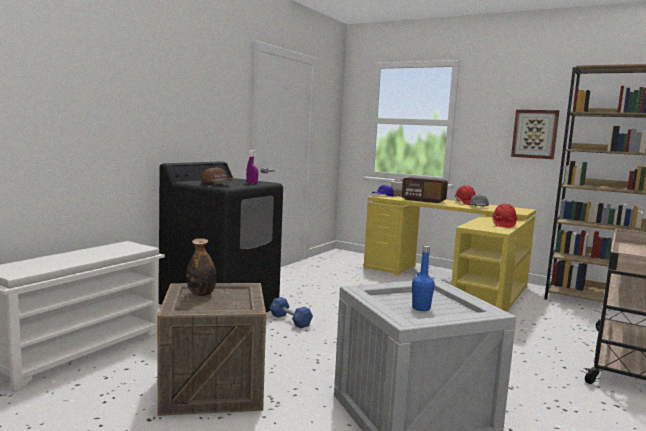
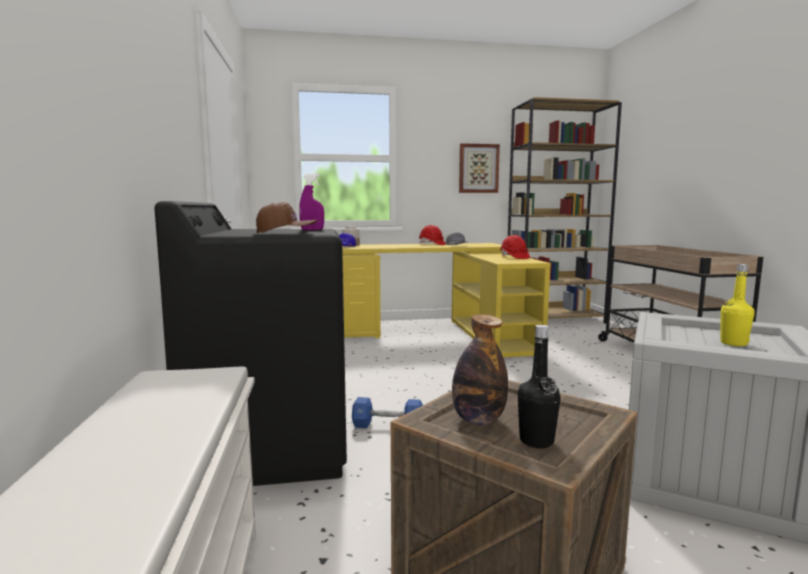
camera: 40 degrees left, 0 degrees up
radio [402,177,448,203] -> none
blue bottle [412,246,435,311] -> yellow bottle [720,264,755,346]
none -> black bottle [518,325,561,448]

